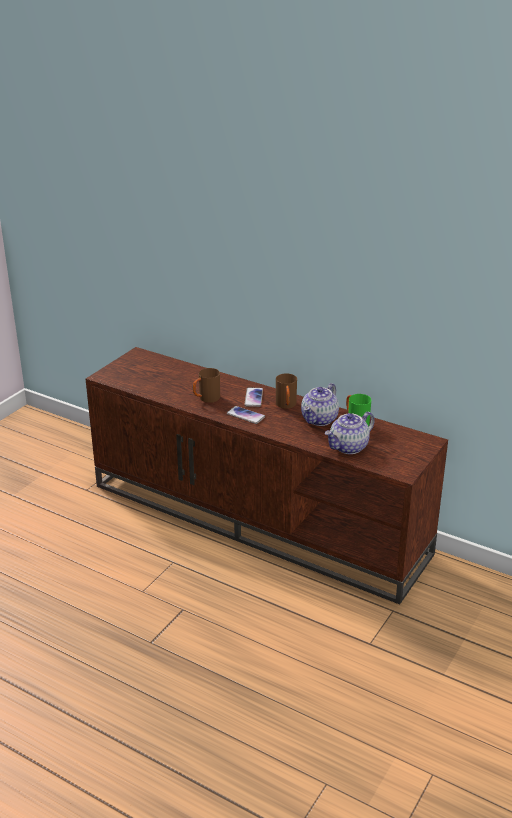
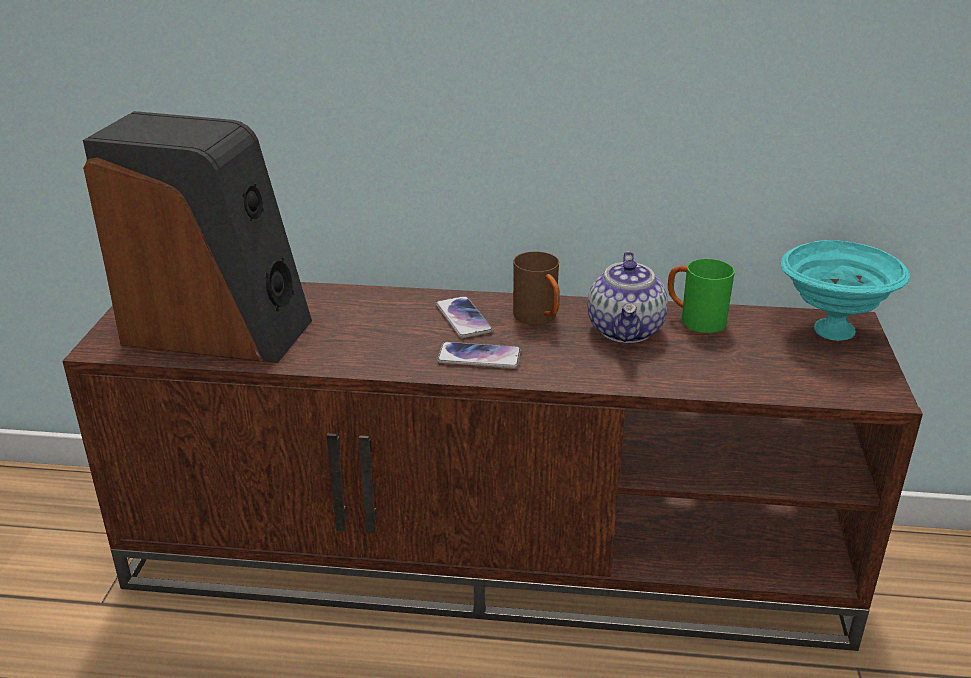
camera: 25 degrees left, 0 degrees up
brown mug [193,368,220,403] -> none
teapot [325,412,375,454] -> none
none -> speaker [83,111,312,363]
none -> turquoise bowl [780,240,910,341]

